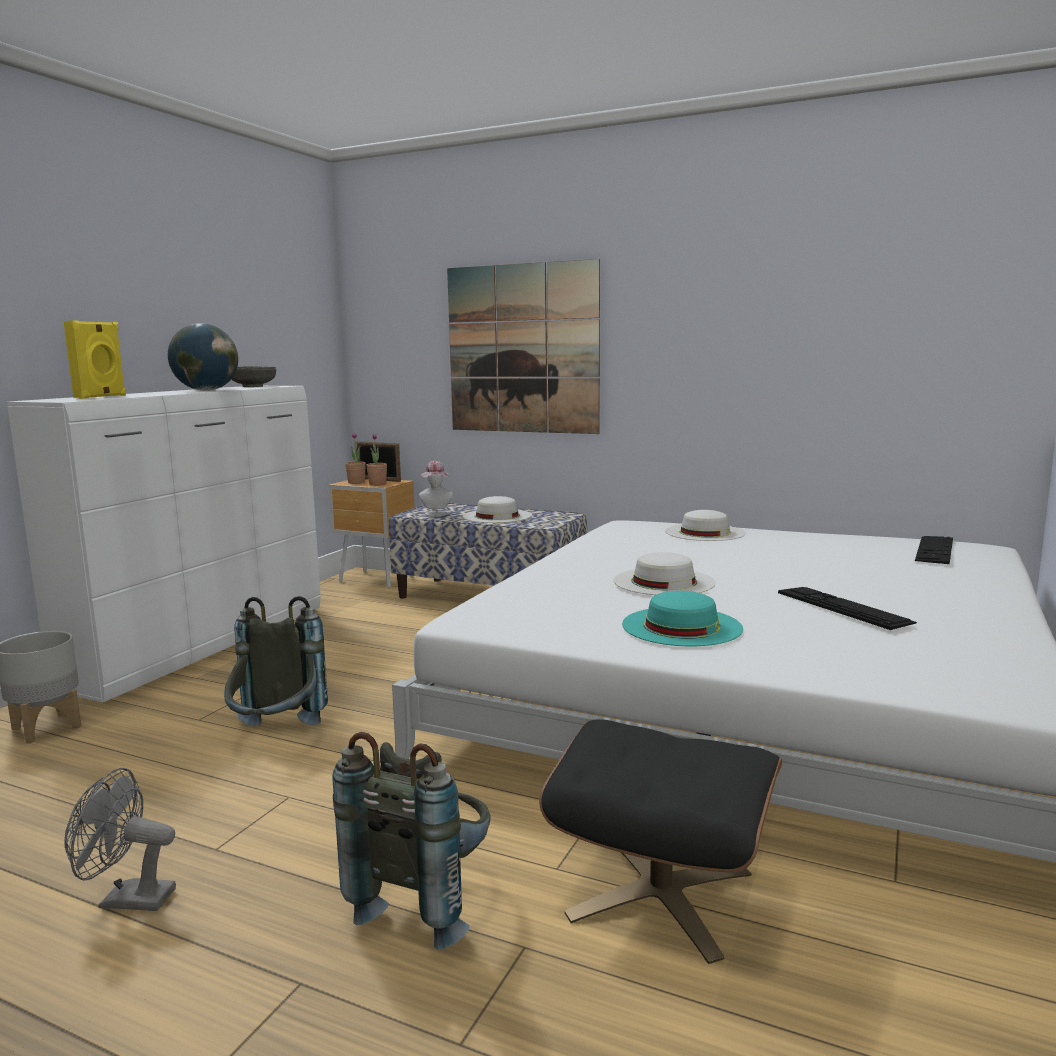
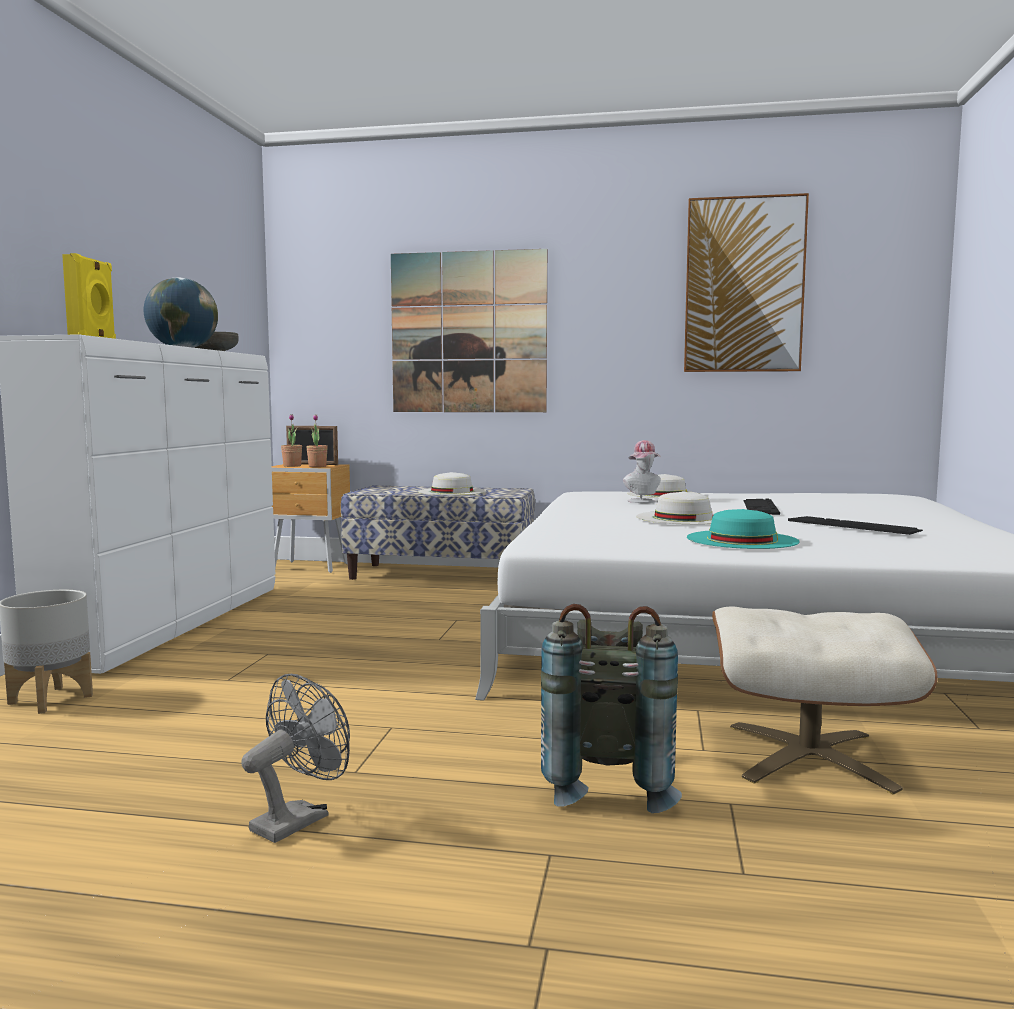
camera: 15 degrees left, 5 degrees down
grey fan [64,768,176,911] -> grey fan turned 135 degrees clockwise [241,674,350,843]
grey backpack [224,596,328,726] -> none
hat [419,461,453,516] -> hat moved to [623,440,661,503]
black ottoman [539,719,782,964] -> beige ottoman [712,607,938,795]
keyboard [915,536,953,564] -> keyboard moved to [744,499,780,515]
none -> picture [684,193,809,372]

